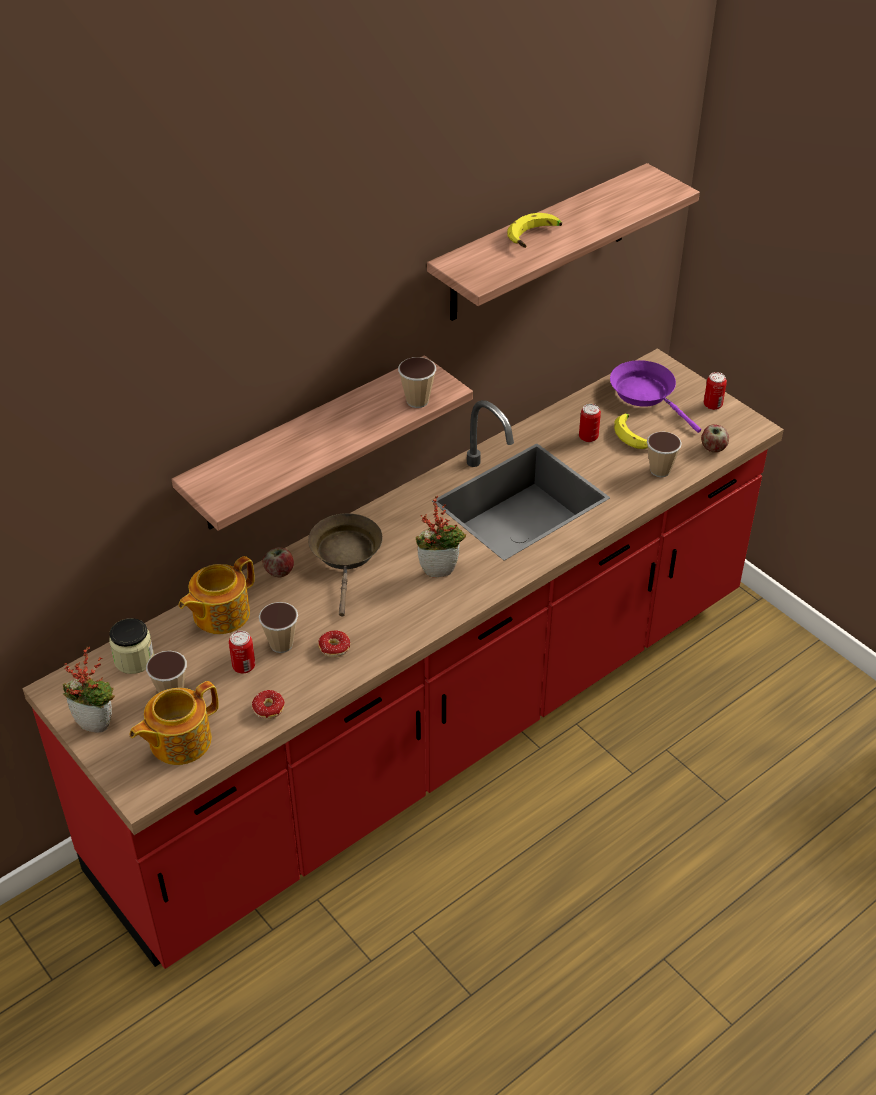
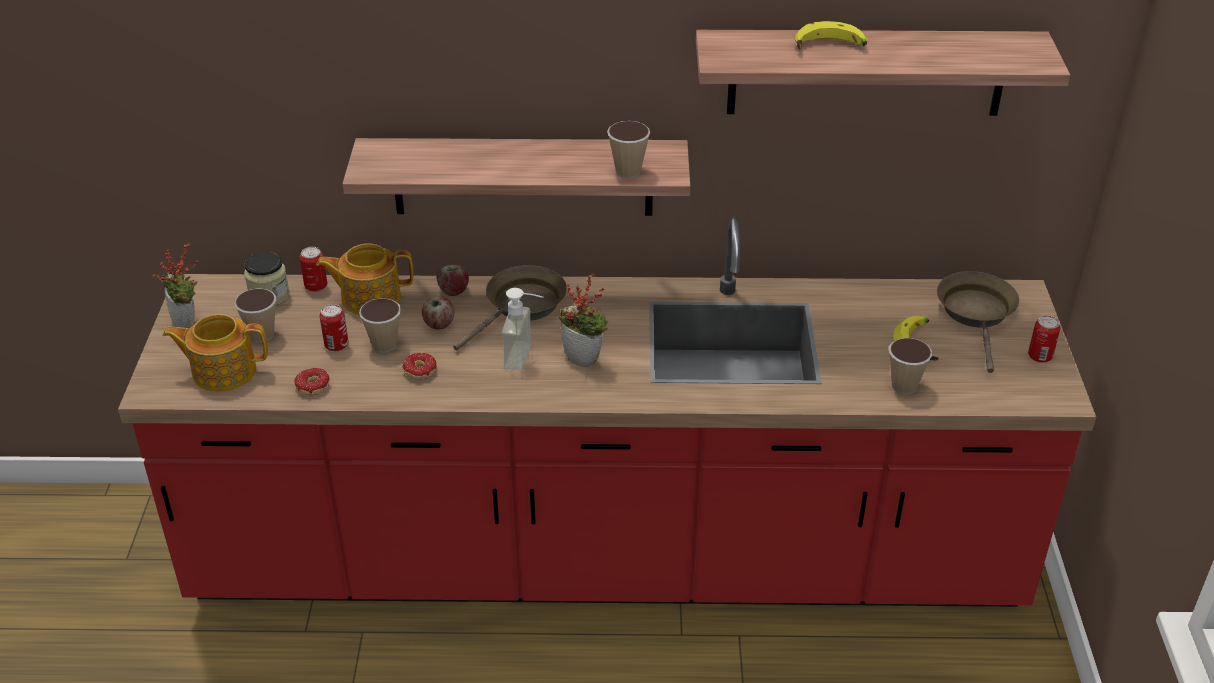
camera: 40 degrees right, 5 degrees down
can [579,404,601,442] -> can moved to [300,247,327,292]
purple frying pan [610,360,701,433] -> brown frying pan [937,271,1019,373]
apple [701,424,729,452] -> apple moved to [422,296,454,329]
none -> soap dispenser [502,288,544,370]

